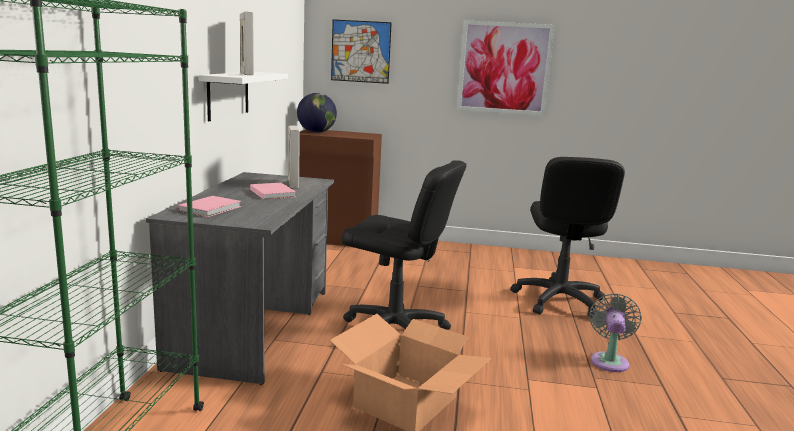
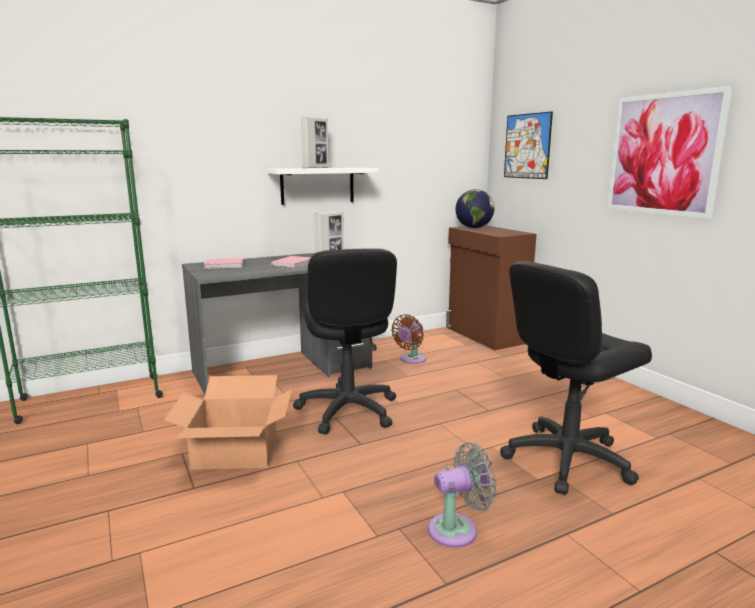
camera: 55 degrees right, 0 degrees up
none -> brown fan [391,314,426,364]

